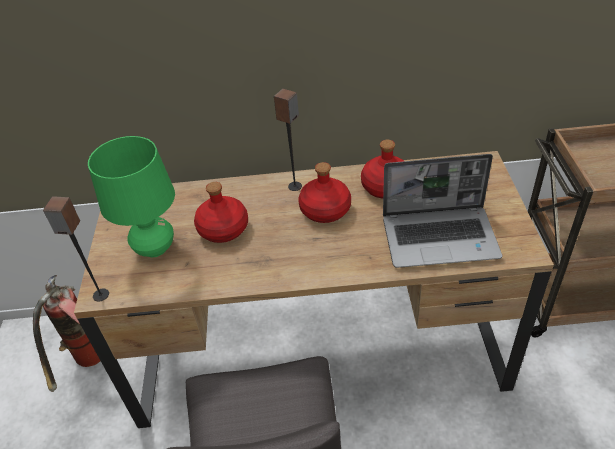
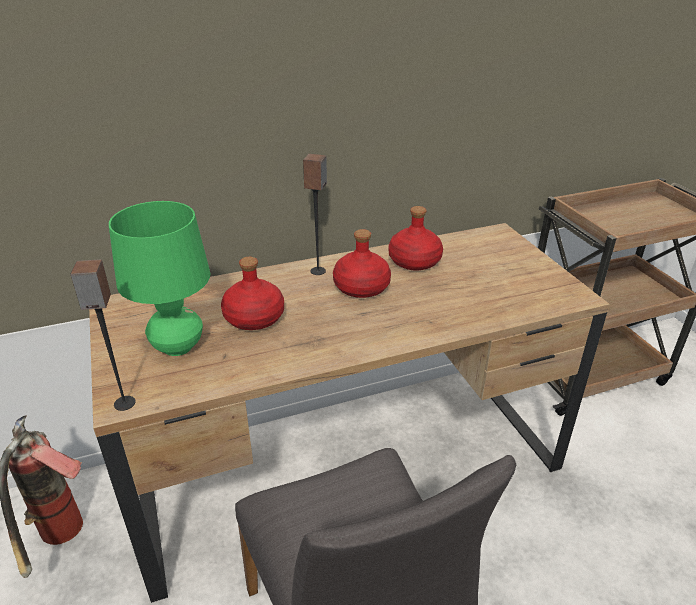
camera: 20 degrees left, 10 degrees down
laptop [383,154,502,268] -> none

